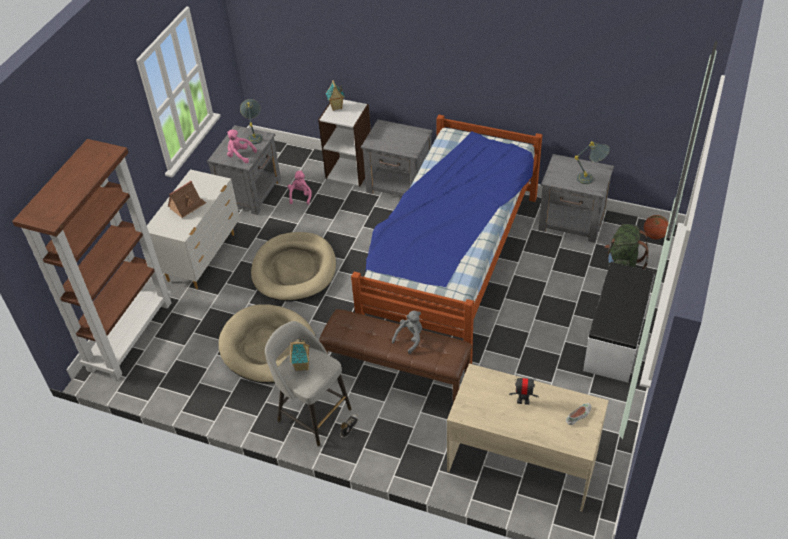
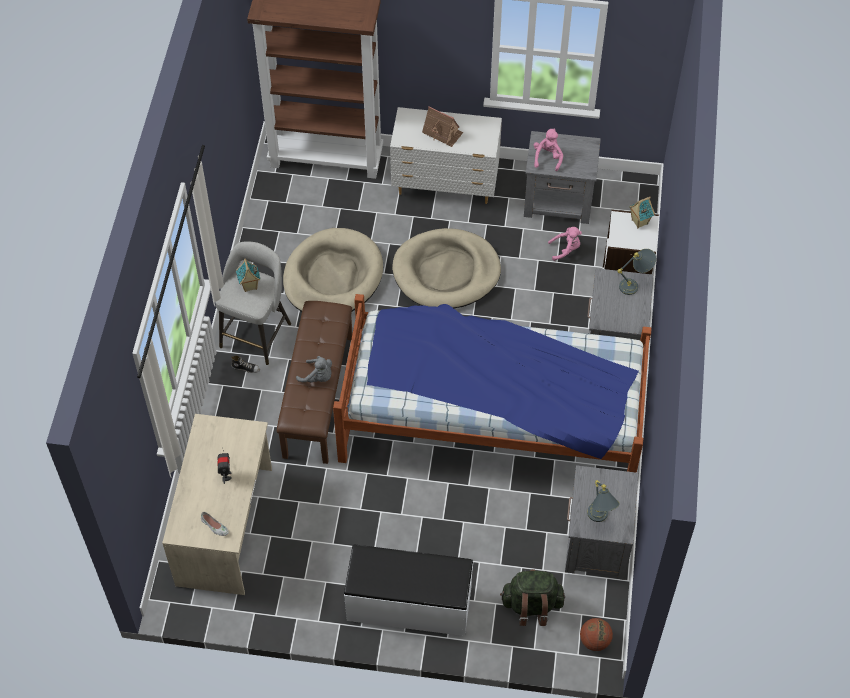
camera: 75 degrees right, 10 degrees up
grey table lamp [240,99,263,144] -> grey table lamp moved to [617,249,656,295]

